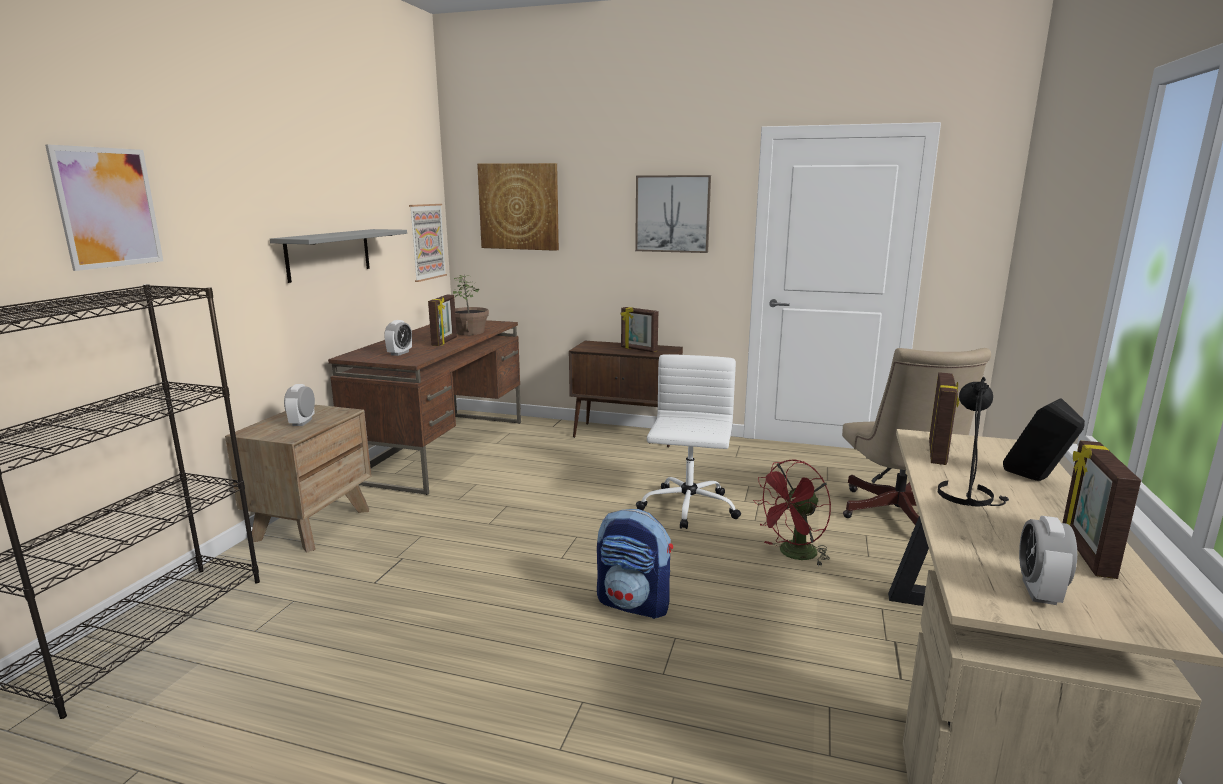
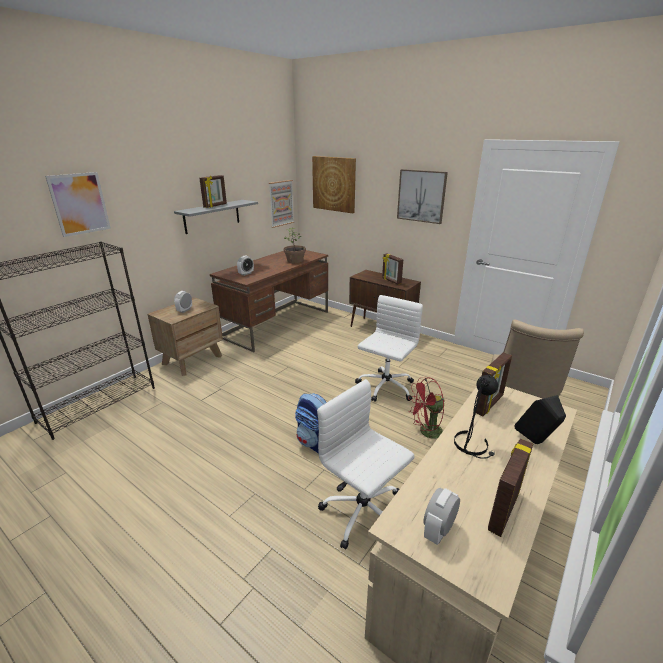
camera: 20 degrees right, 10 degrees up
picture frame [428,295,457,346] -> picture frame moved to [199,175,227,208]
none -> white office chair [317,379,414,550]

